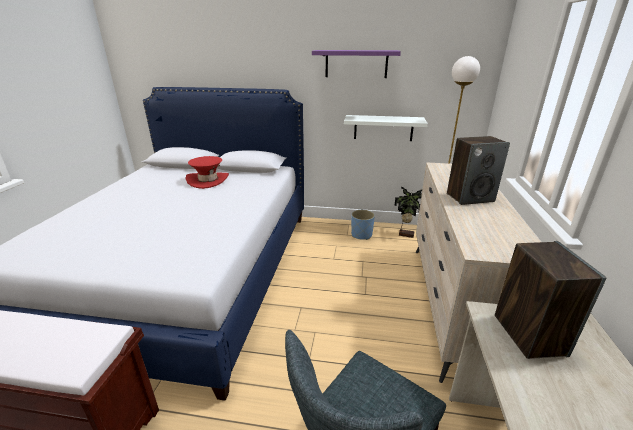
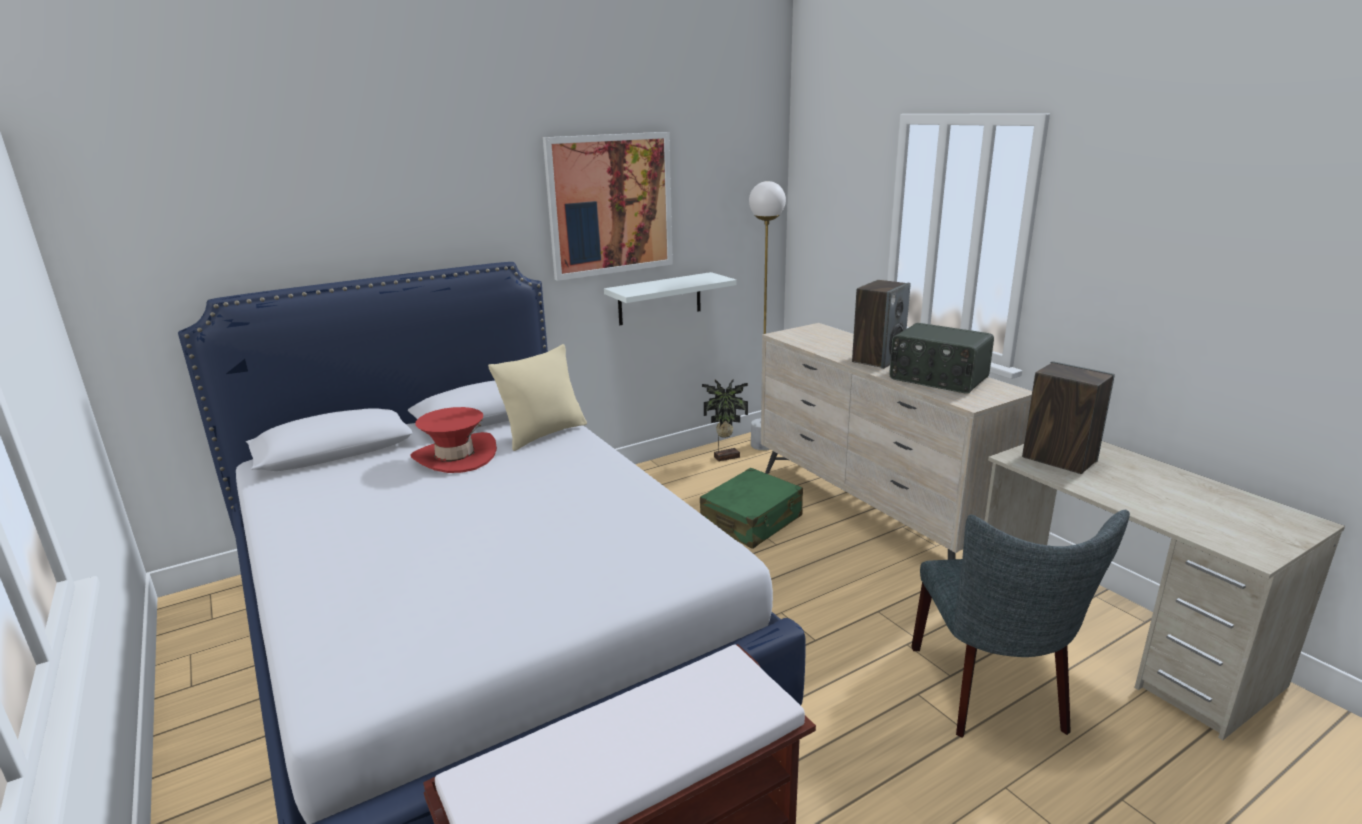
camera: 40 degrees left, 5 degrees down
purple shelf [312,50,401,78] -> picture [543,132,673,281]
blue planter [351,210,375,240] -> none
none -> beige pillow [488,344,587,451]
none -> green suitcase [700,468,803,549]
none -> radio [889,323,994,394]

